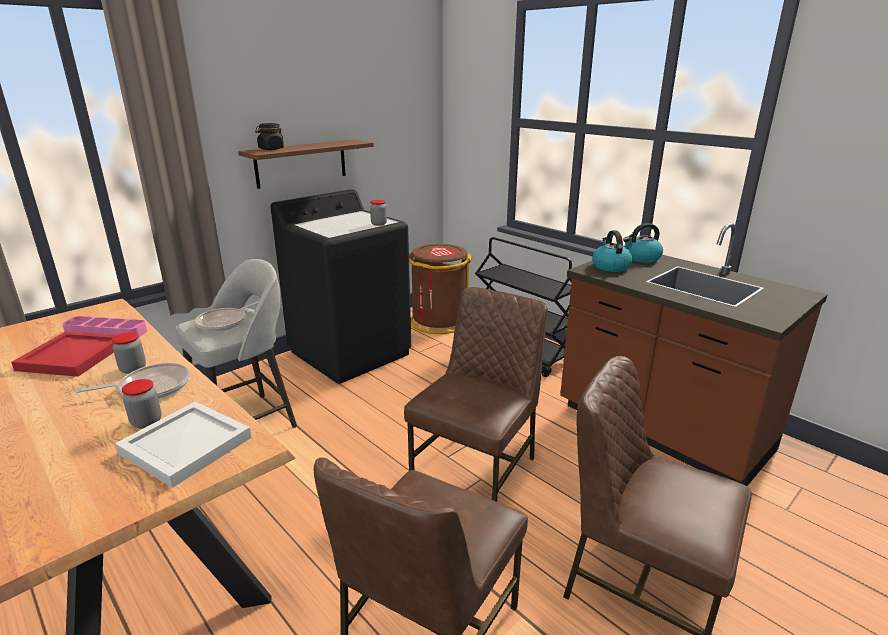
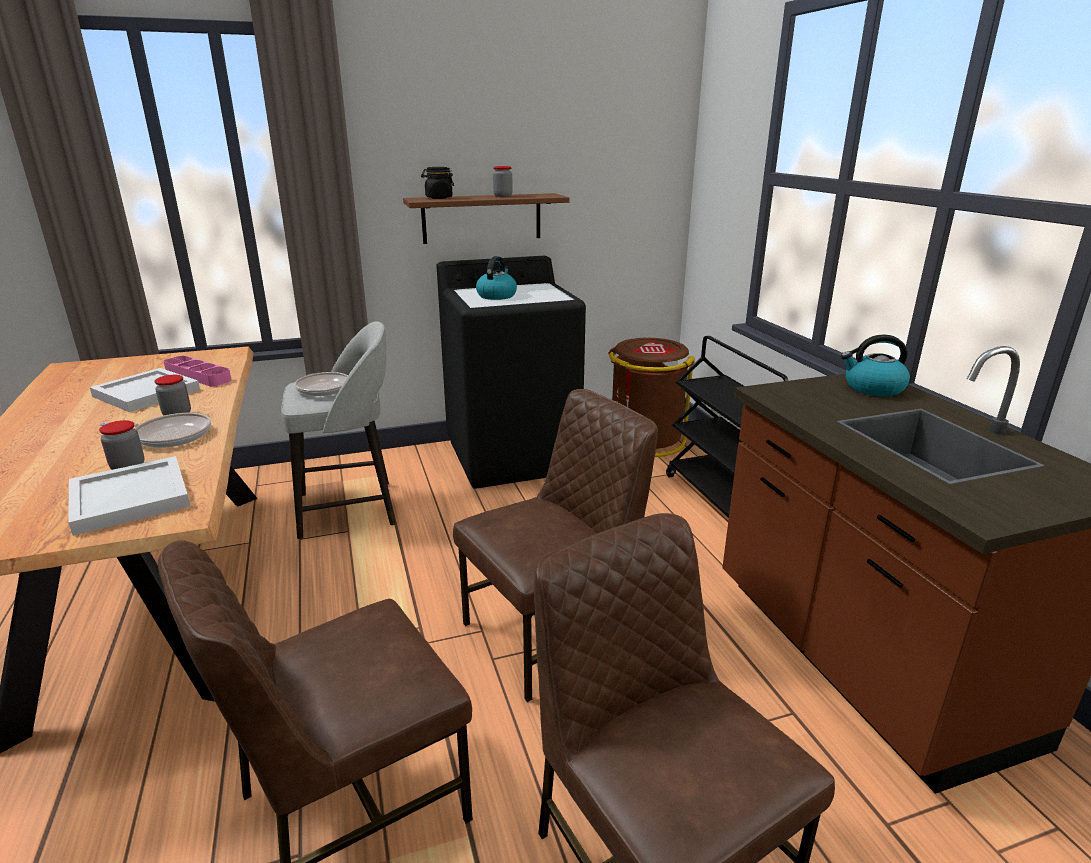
camera: 25 degrees right, 0 degrees up
red tray [11,331,116,377] -> white tray [90,368,200,412]
jar [370,200,387,226] -> jar moved to [493,166,513,197]
kettle [592,230,633,272] -> kettle moved to [476,256,517,300]

